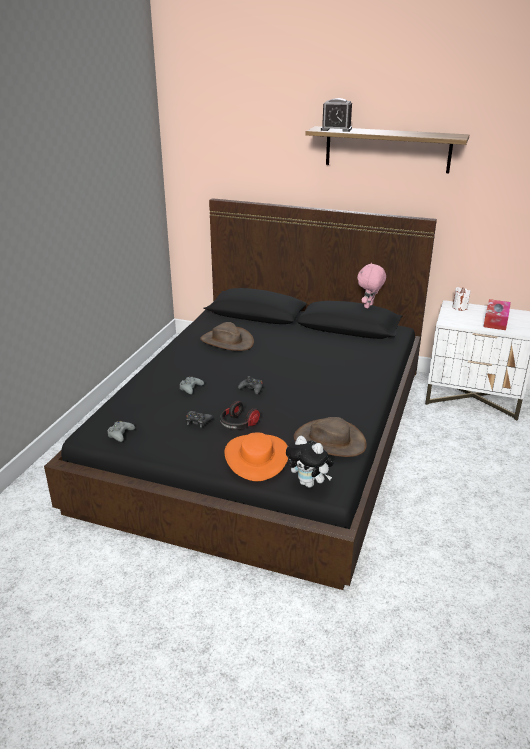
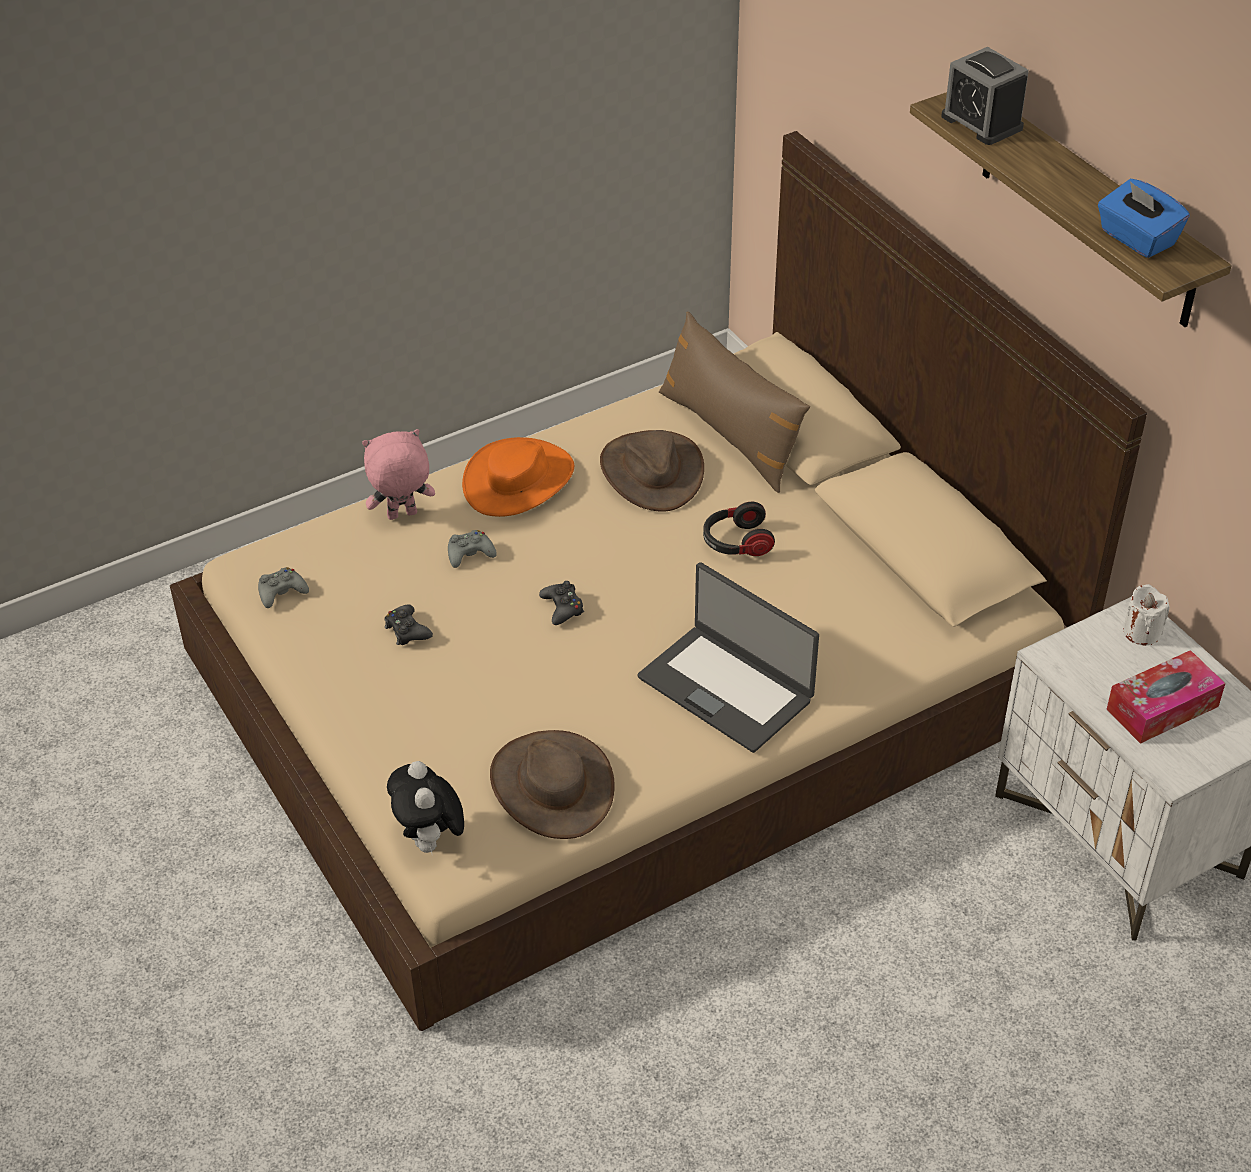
camera: 40 degrees right, 15 degrees up
black bed [44,198,437,590] -> beige bed [170,131,1147,1031]
headphones [220,401,260,430] -> headphones moved to [703,502,775,556]
orange hat [224,433,288,481] -> orange hat moved to [462,437,574,517]
pink plush toy [357,263,386,308] -> pink plush toy moved to [362,429,435,520]
none -> laptop [638,562,819,753]
none -> brown pillow [659,311,810,493]
none -> blue tissue box [1098,179,1190,258]

